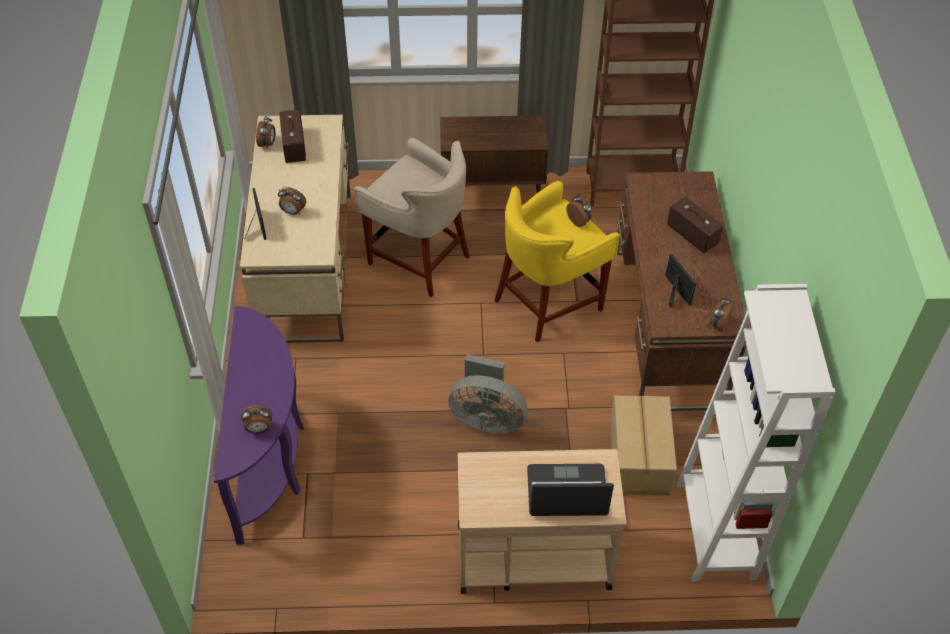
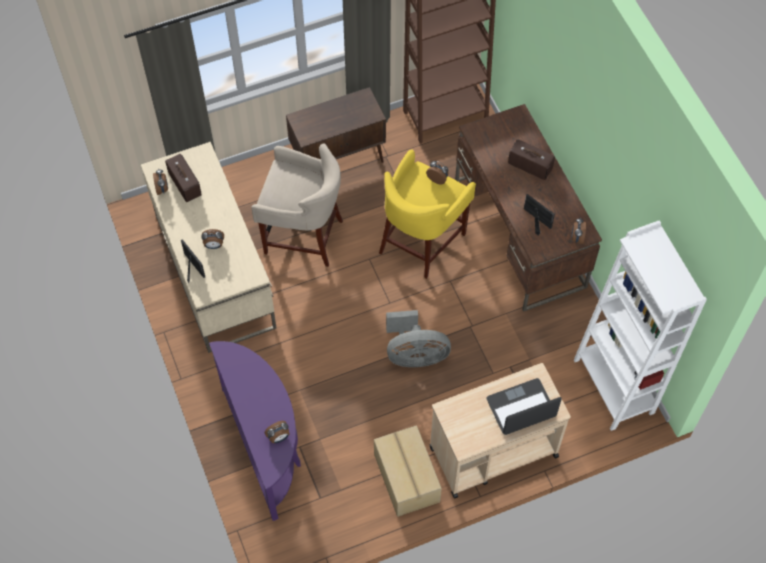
camera: 20 degrees left, 10 degrees up
cardboard box [610,395,677,495] -> cardboard box moved to [374,425,442,517]

